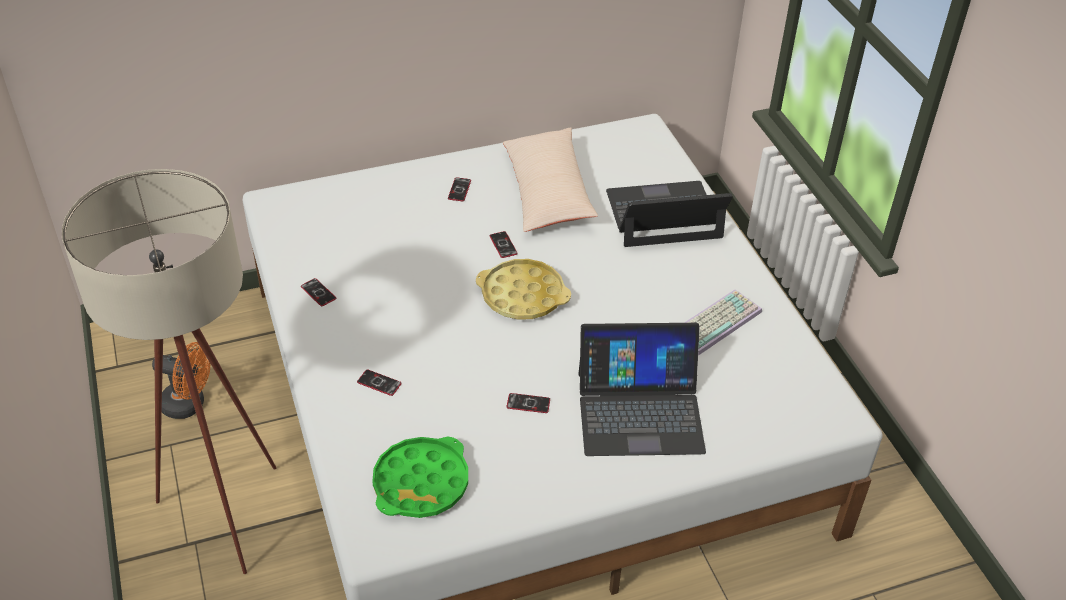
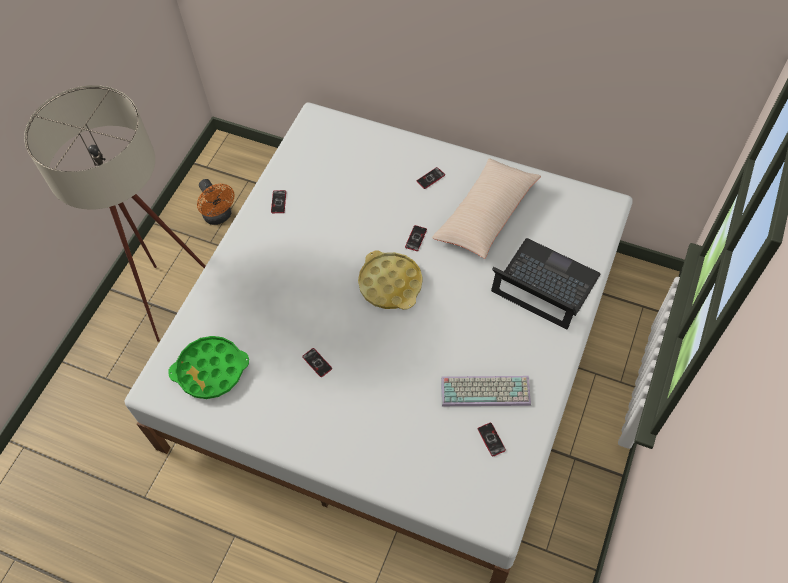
camera: 45 degrees right, 15 degrees up
phone [357,370,402,396] -> phone moved to [478,423,506,457]
laptop [578,323,706,456] -> none

